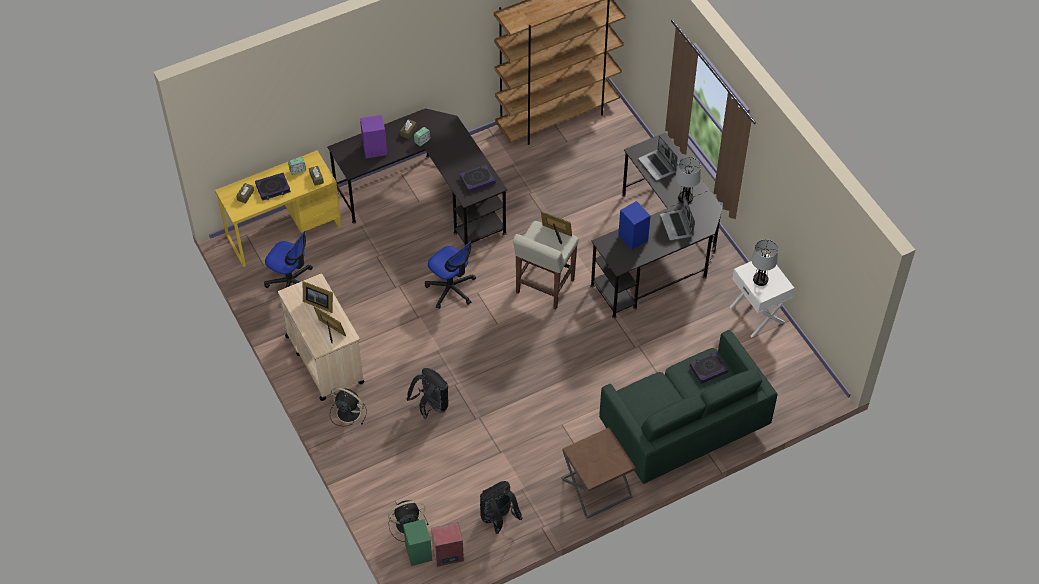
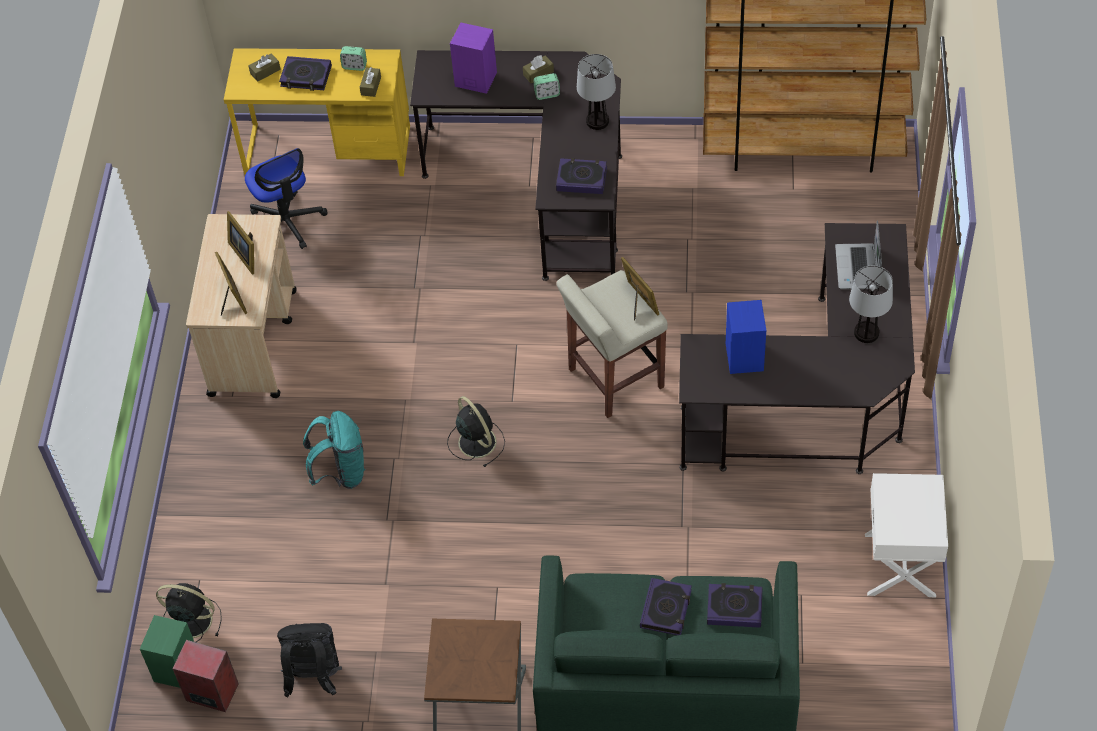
camera: 35 degrees right, 0 degrees up
black fan [330,388,367,426] -> black fan moved to [447,396,505,467]
black backpack [406,368,448,419] -> turquoise backpack [303,411,365,489]
office chair [425,241,476,309] -> none
laptop [660,195,695,241] -> none
table lamp [751,239,778,286] -> table lamp moved to [577,54,616,130]
none -> book [640,578,692,635]

